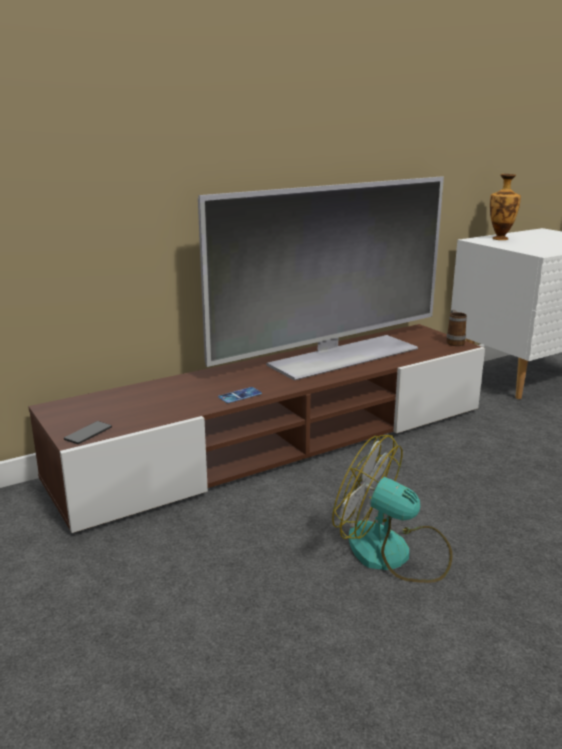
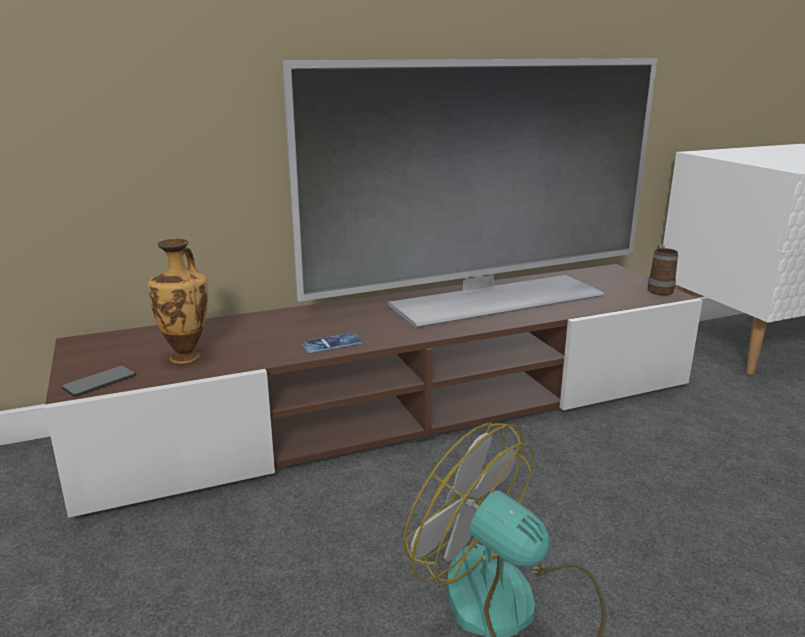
camera: 10 degrees right, 0 degrees up
vase [490,174,521,240] -> vase moved to [148,239,208,364]

